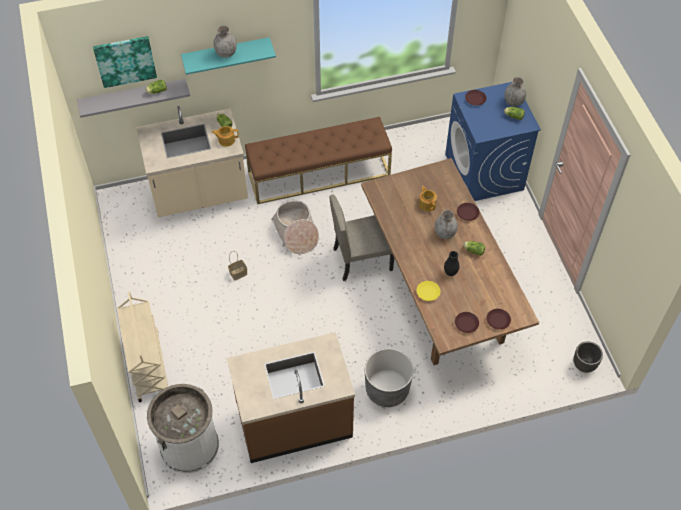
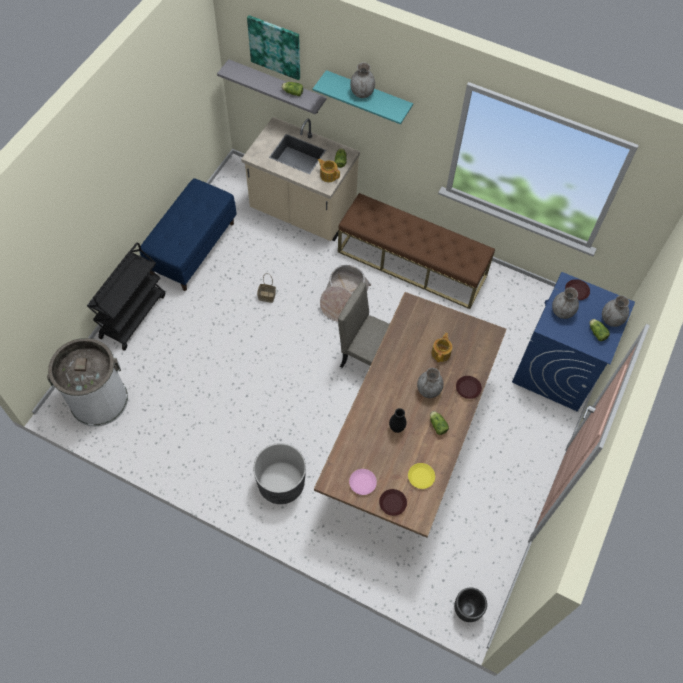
camera: 40 degrees right, 5 degrees up
beige cart [117,291,168,402] -> black cart [87,243,165,351]
brown counter [227,332,355,463] -> none
yellow plate [417,281,440,301] -> yellow plate moved to [408,463,435,489]
brown plate [455,312,479,333] -> pink plate [349,469,377,495]
none -> blue bench [140,178,237,291]
none -> grey vase [552,287,579,319]

